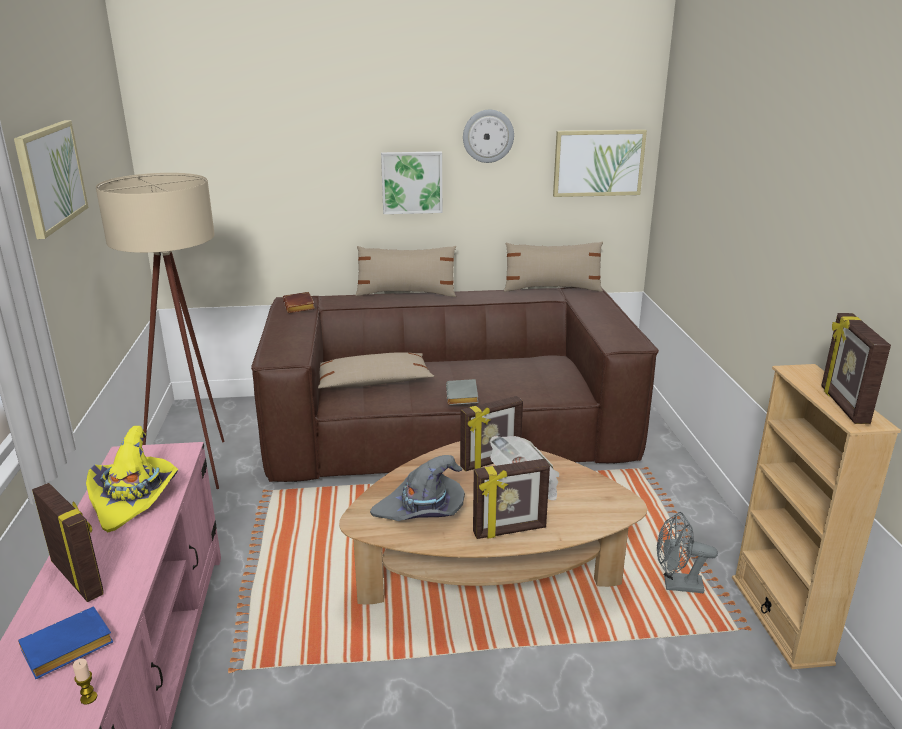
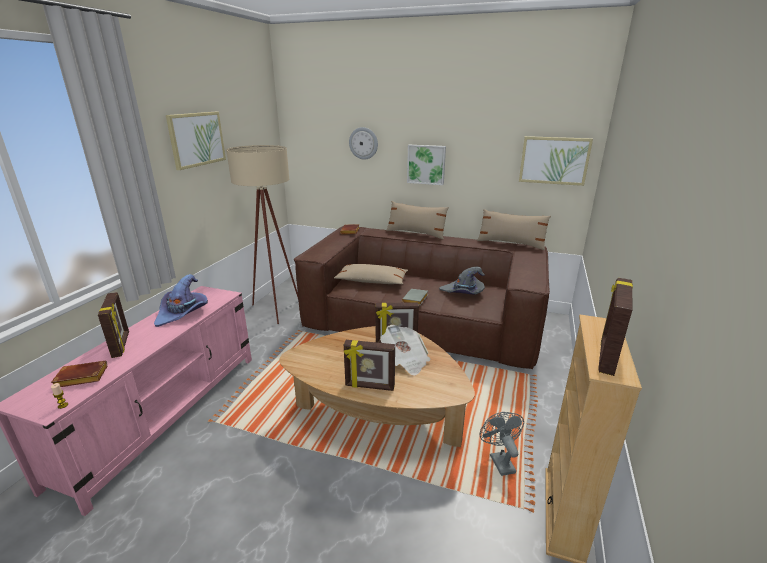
camera: 25 degrees right, 0 degrees up
blue book [18,607,113,679] -> brown book [51,361,108,387]
yellow hat [86,426,179,532] -> purple hat [154,274,208,327]
grey hat [370,455,465,521] -> grey hat moved to [439,267,485,295]
wall clock [463,110,514,163] -> wall clock moved to [349,127,378,160]
grey fan [657,512,718,593] -> grey fan turned 45 degrees clockwise [480,412,524,476]

